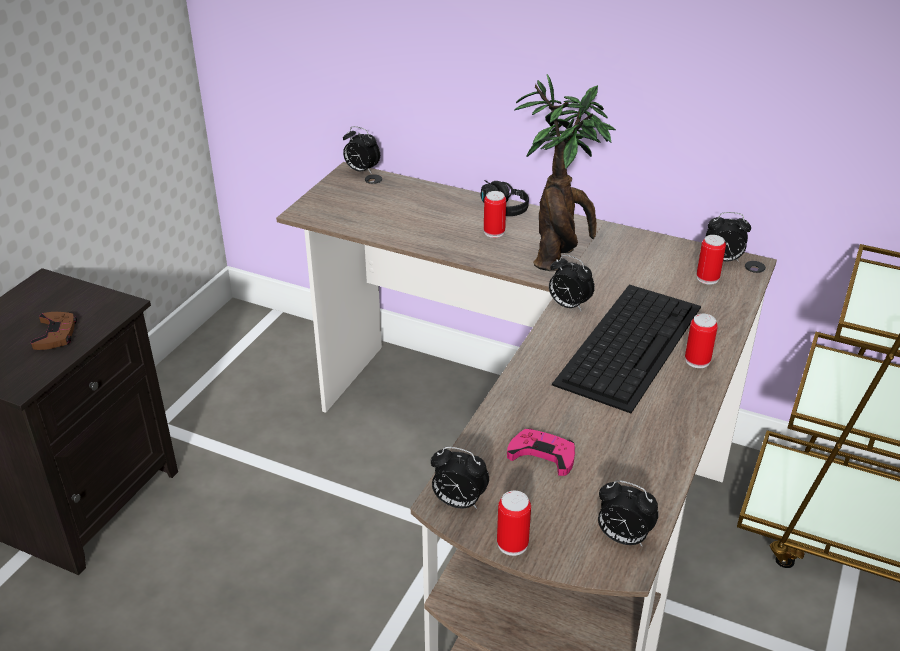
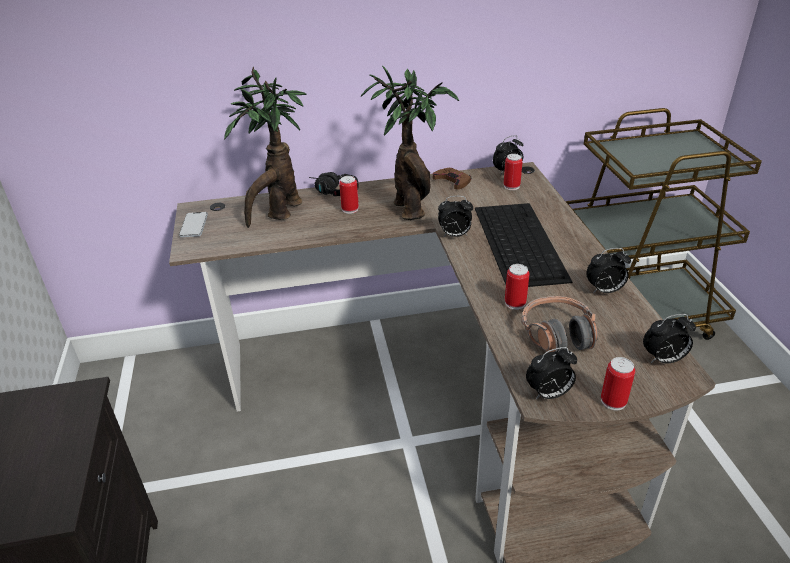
camera: 35 degrees left, 0 degrees up
brown game controller [31,312,77,350] -> brown game controller moved to [433,167,472,190]
alarm clock [343,126,380,174] -> alarm clock moved to [586,248,631,293]
pink game controller [507,428,575,476] -> headphones [521,296,598,352]
can [685,314,718,368] -> can moved to [505,264,530,310]
none -> phone [179,212,208,237]
none -> potted plant [224,67,307,228]

